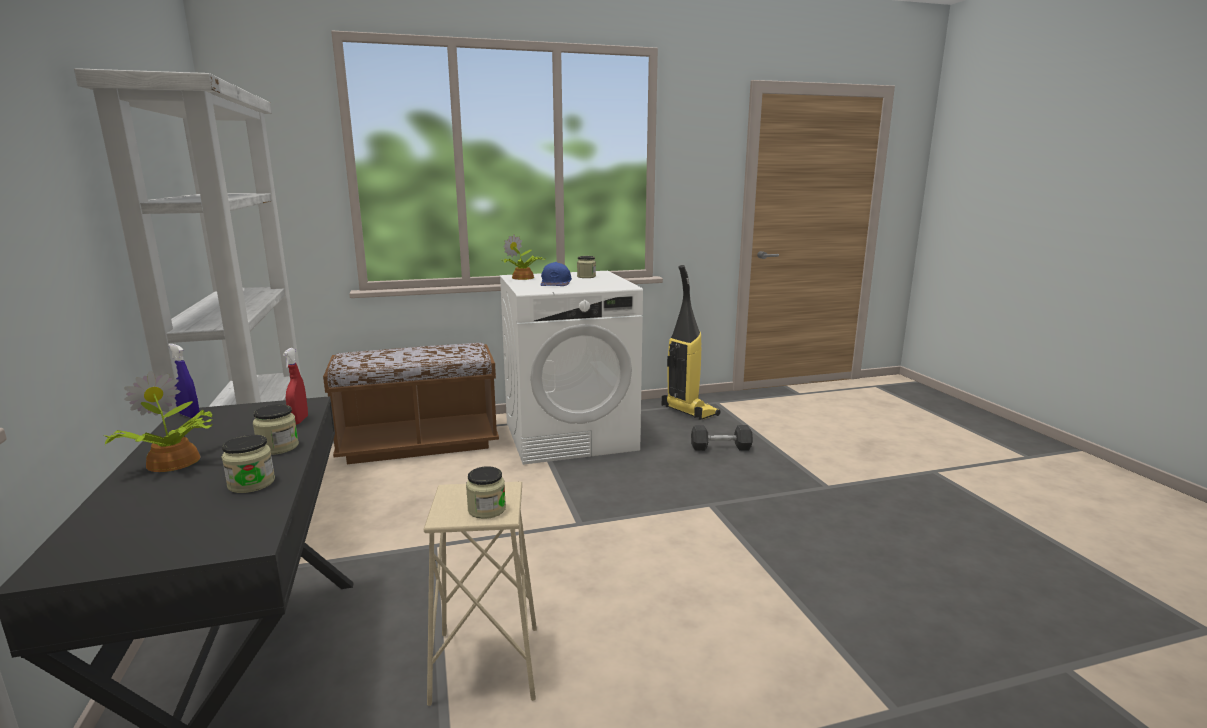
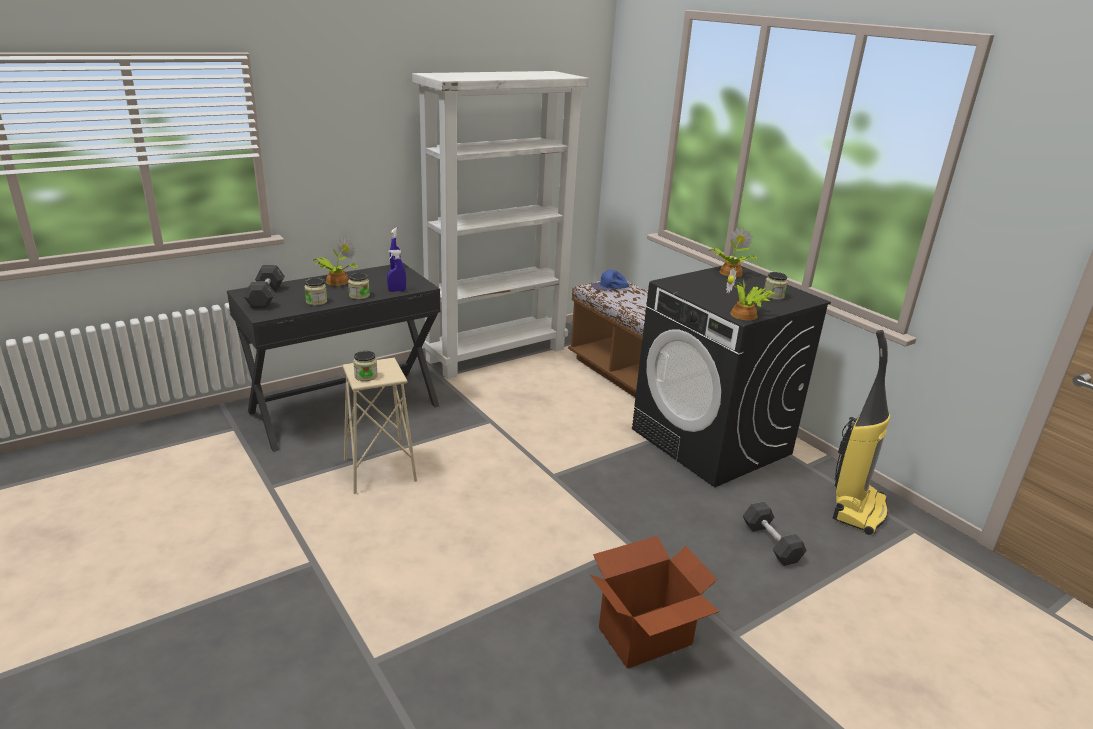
camera: 70 degrees right, 10 degrees up
red spray bottle [283,348,308,425] -> blue spray bottle [387,250,406,292]
white washing machine [500,271,643,465] -> black washing machine [632,266,831,487]
blue cap [541,262,572,286] -> blue cap moved to [591,270,629,291]
none -> grey dumbbell [244,265,285,309]
none -> cardboard box [590,536,720,669]
none -> potted plant [726,266,775,320]

